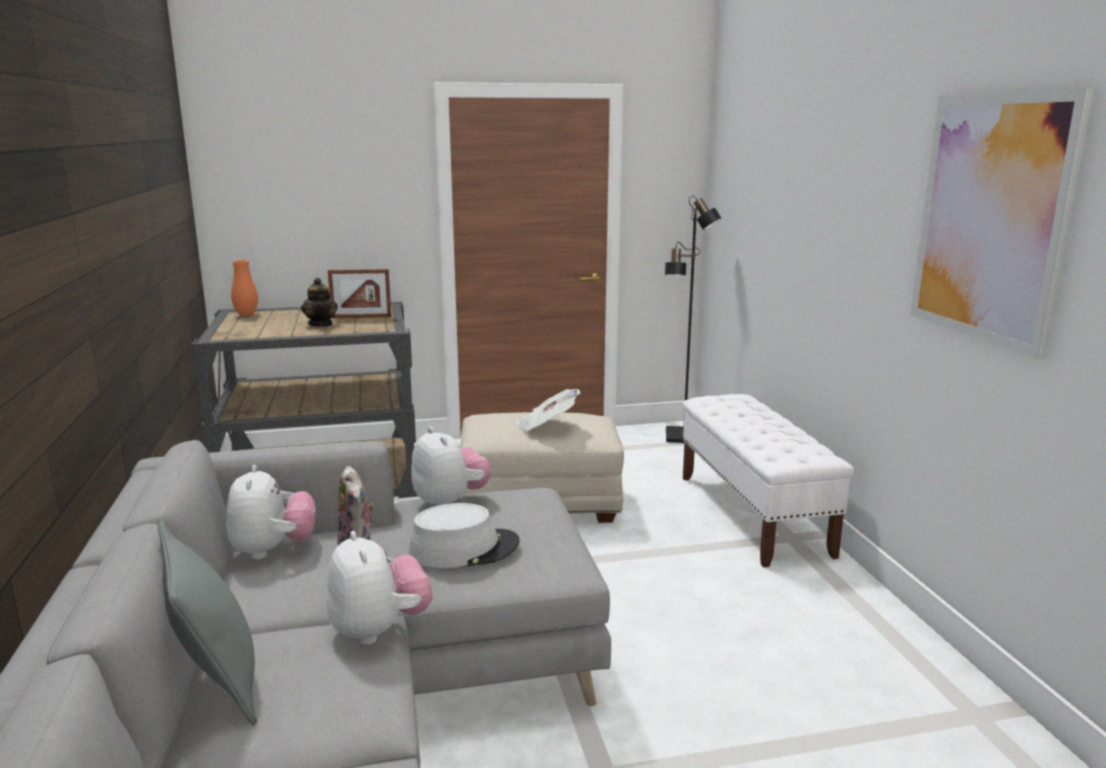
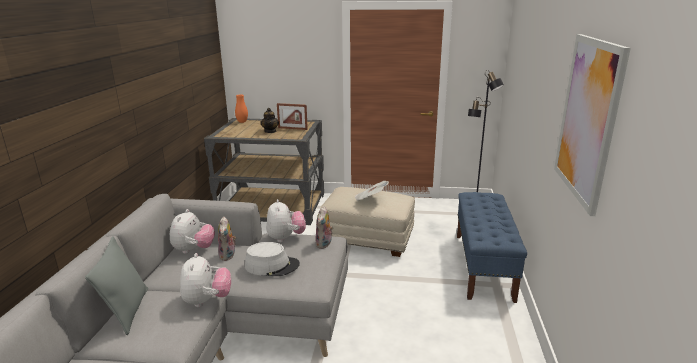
camera: 20 degrees right, 5 degrees up
white bench [682,394,854,567] -> blue bench [457,192,527,303]
none -> plush toy [316,206,333,249]

